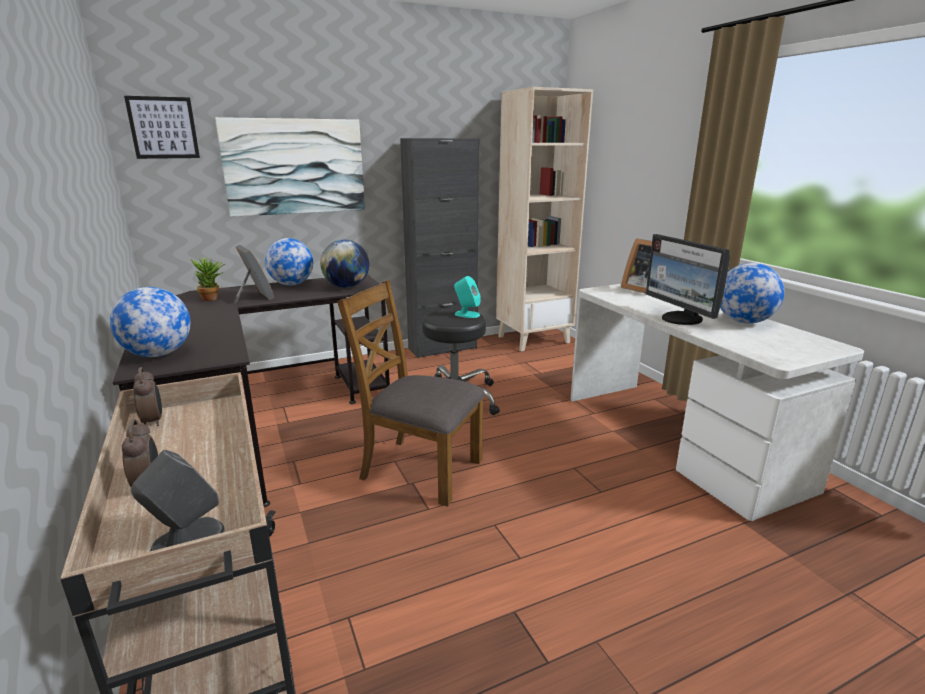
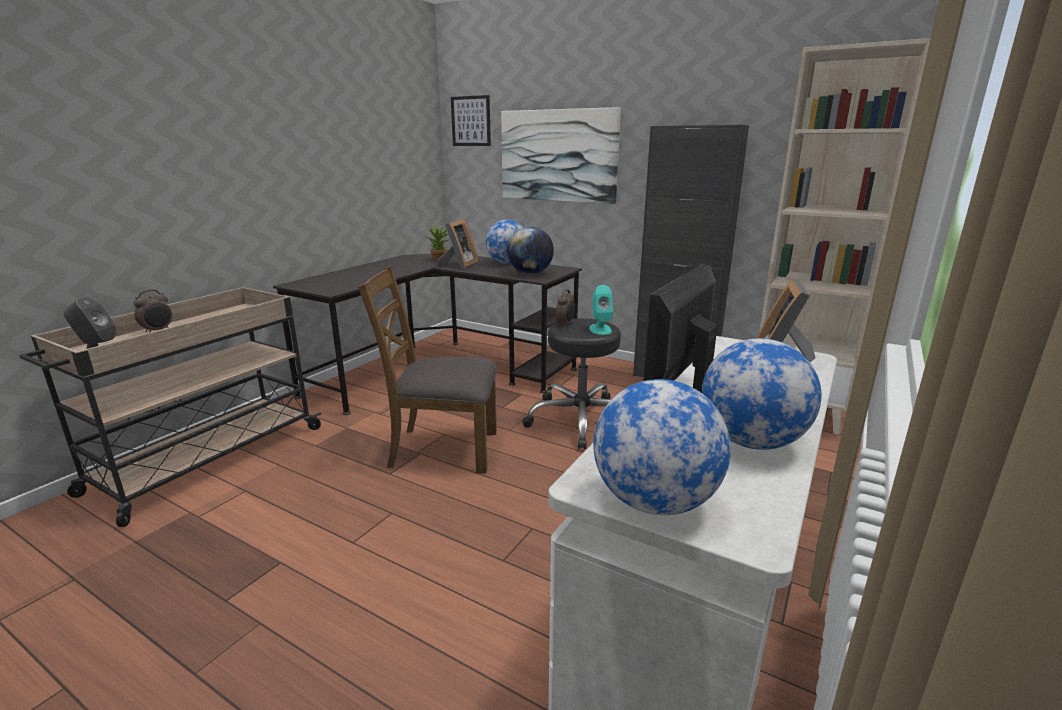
camera: 55 degrees right, 0 degrees up
globe [110,287,191,357] -> globe moved to [593,379,731,515]
alarm clock [133,367,162,426] -> alarm clock moved to [556,289,575,327]
brown chair [337,280,485,507] -> brown chair turned 75 degrees counterclockwise [358,266,498,474]

